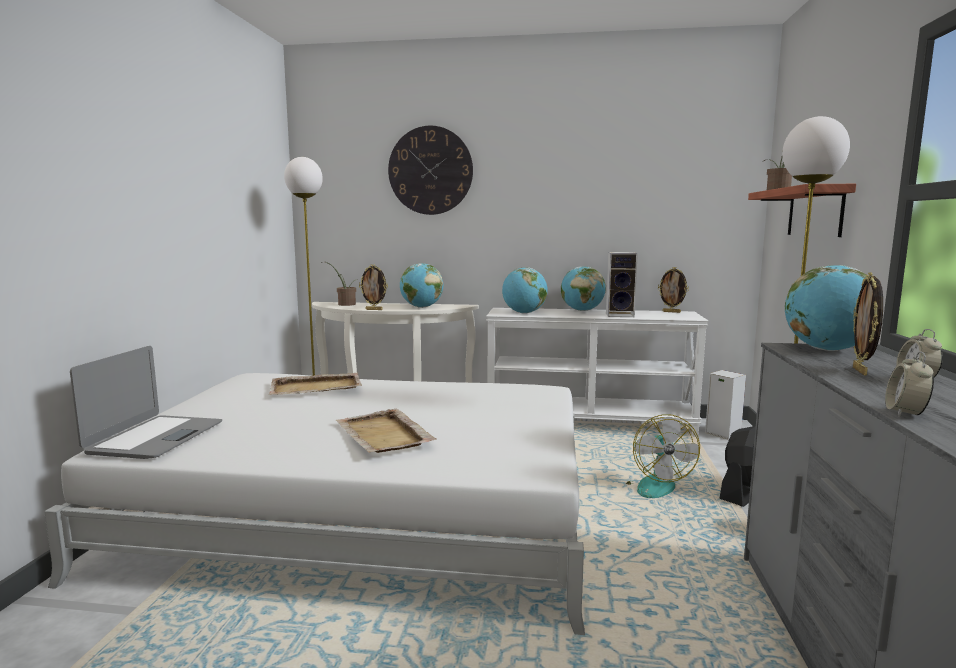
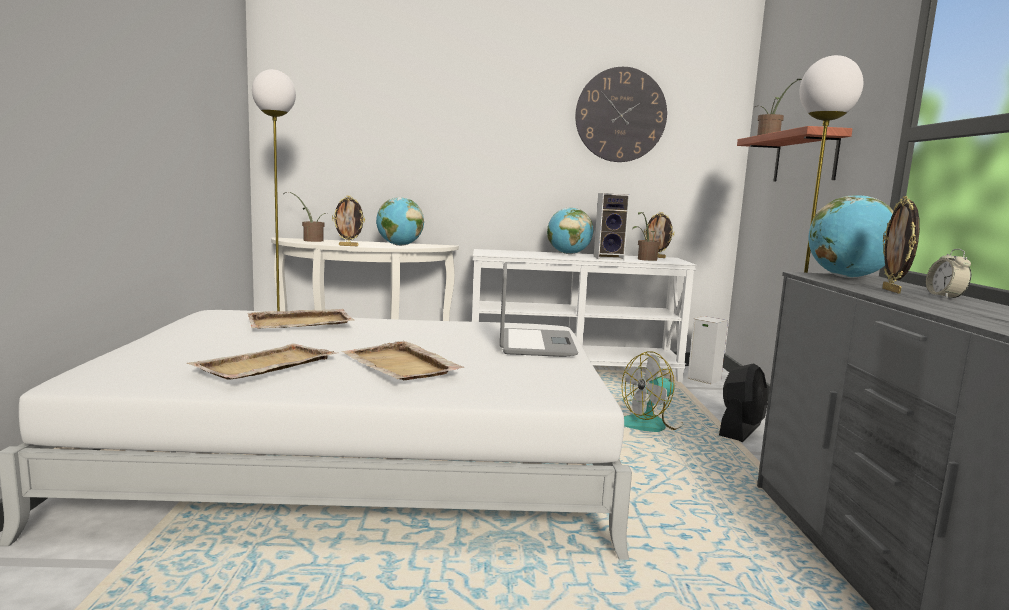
camera: 10 degrees left, 0 degrees up
laptop [70,346,222,459] -> laptop moved to [500,262,578,357]
wall clock [388,126,473,215] -> wall clock moved to [575,67,667,162]
globe [502,268,548,314] -> none
fan [626,414,700,498] -> fan turned 75 degrees clockwise [622,351,683,432]
alarm clock [885,352,934,417] -> none
none -> beige tray [186,343,337,380]
none -> potted plant [632,212,660,261]

